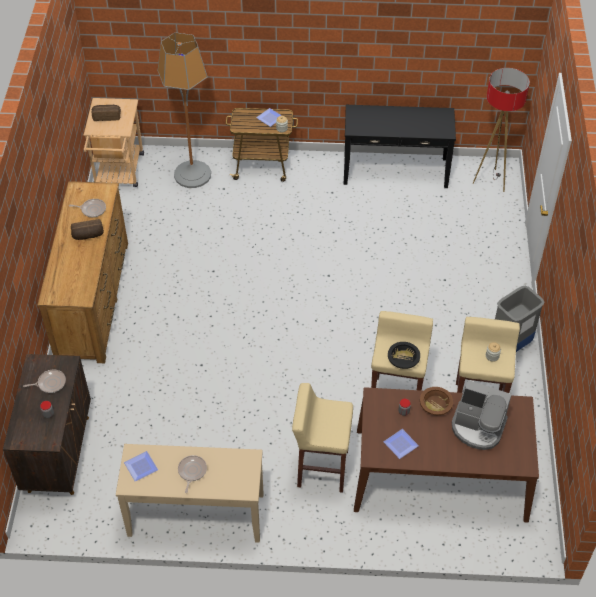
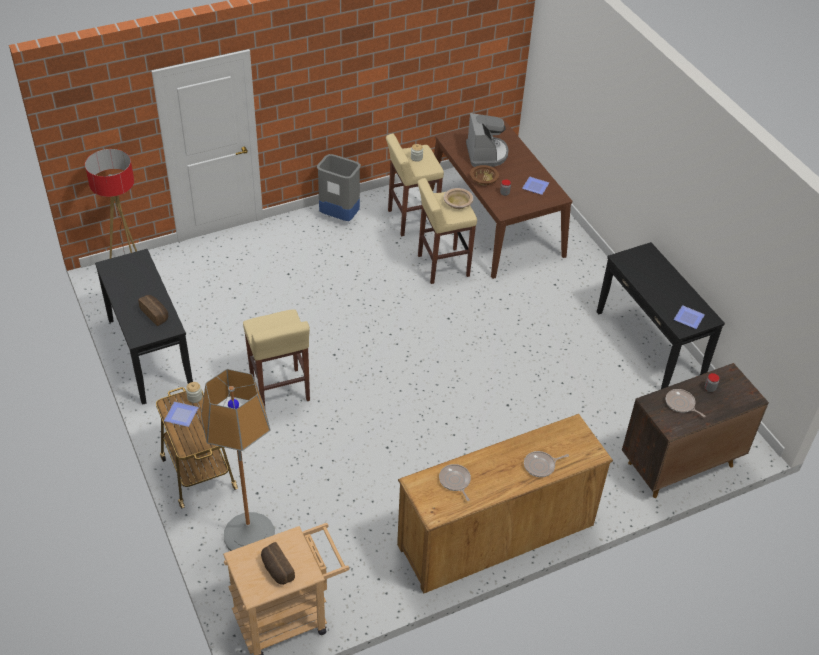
camera: 120 degrees left, 5 degrees down
bread [71,219,104,240] -> bread moved to [138,295,168,326]
beige console table [116,444,264,543] -> black console table [597,242,725,389]
frying pan [178,455,207,493] -> frying pan moved to [524,451,569,477]
beige stool [292,383,353,493] -> beige stool moved to [243,309,310,406]
black bowl [388,342,420,369] -> beige bowl [444,188,473,209]

